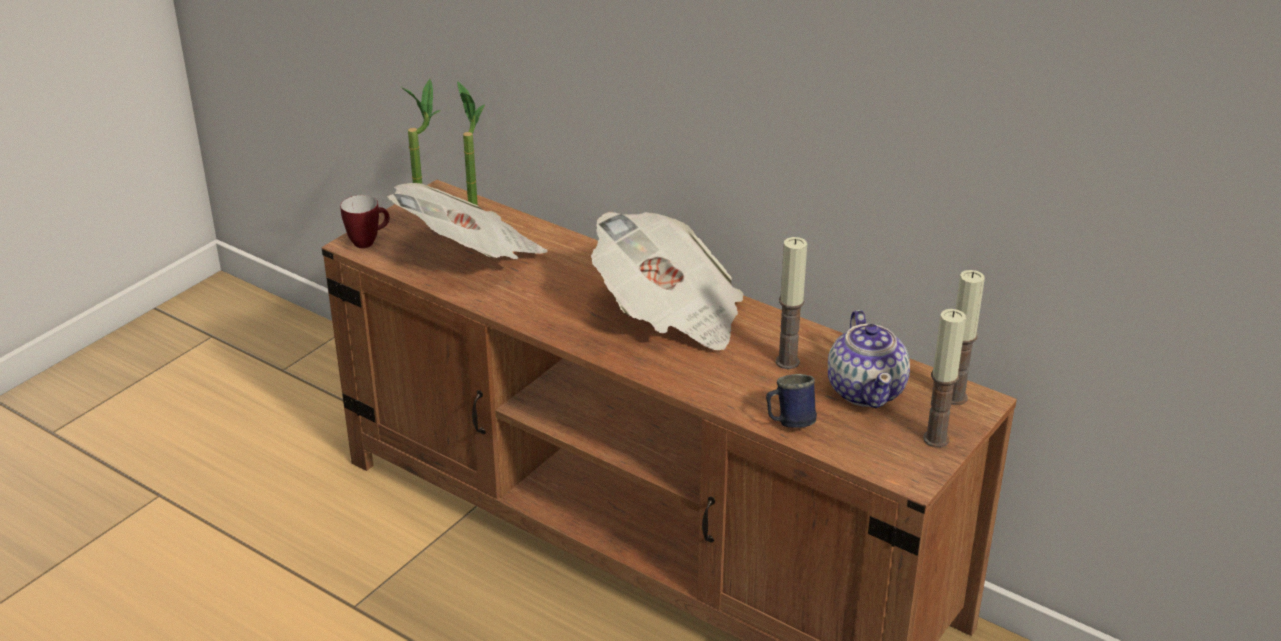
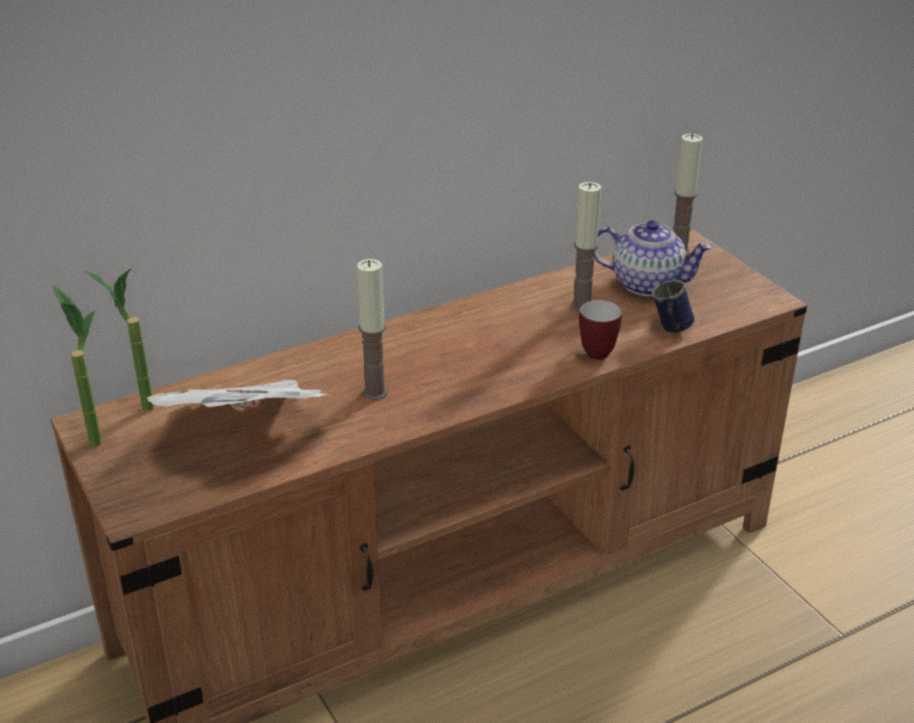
camera: 65 degrees left, 0 degrees up
mug [340,195,390,248] -> mug moved to [579,300,622,360]
newspaper [591,212,744,350] -> none
candle [923,309,966,447] -> candle moved to [357,259,388,400]

